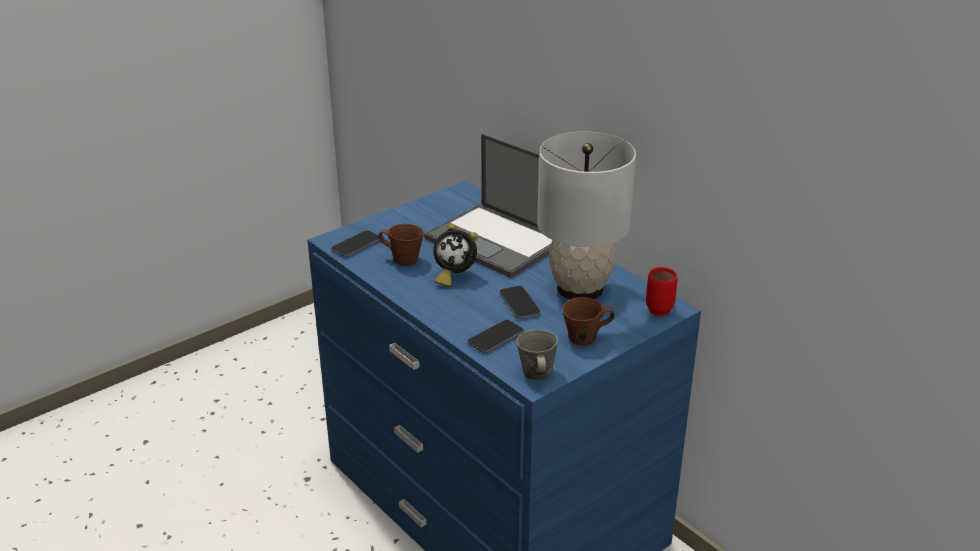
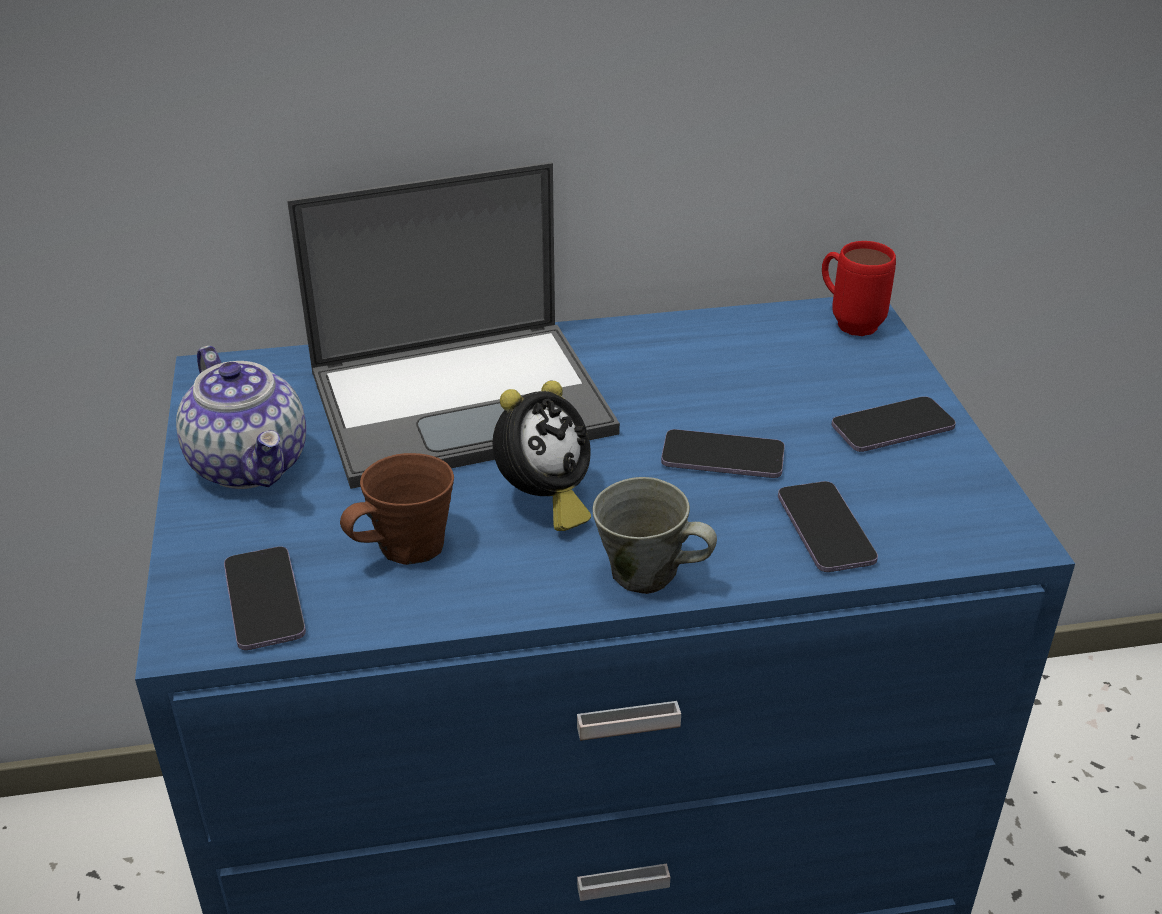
camera: 60 degrees left, 5 degrees up
grey mug [516,330,558,380] -> grey mug moved to [593,477,717,594]
white table lamp [537,132,636,299] -> none
brown mug [562,297,615,346] -> phone [831,396,956,452]
none -> teapot [176,346,306,489]

